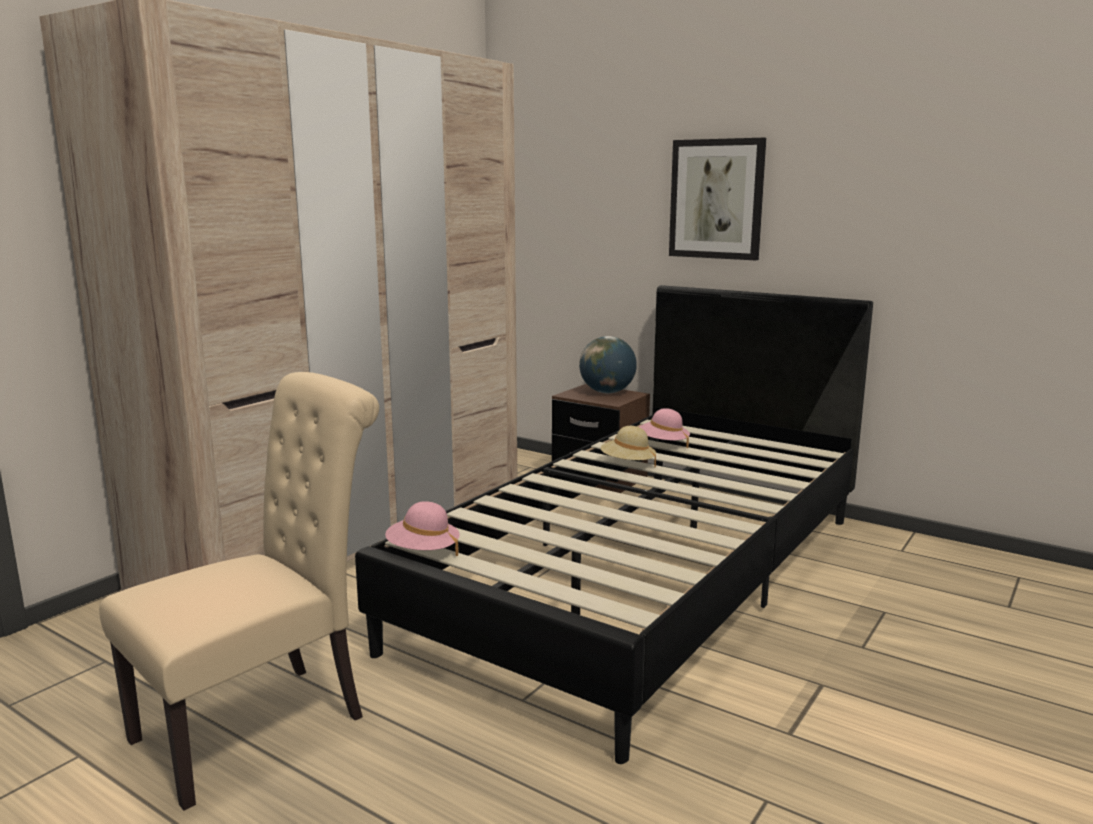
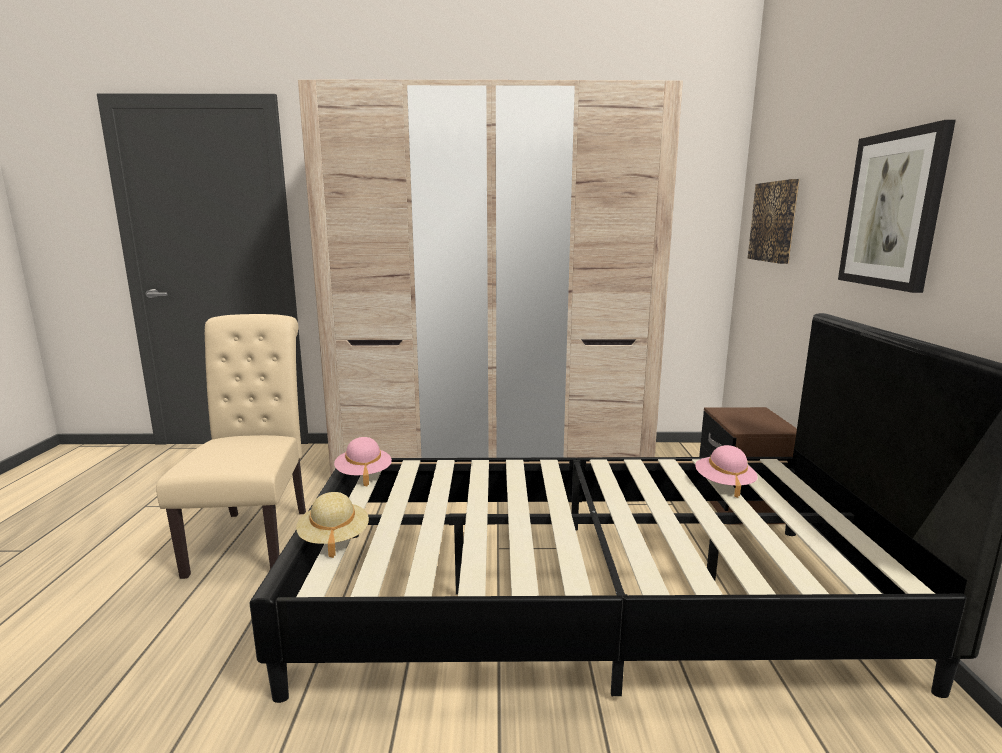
camera: 55 degrees right, 0 degrees up
beige chair [99,372,379,811] -> beige chair turned 105 degrees counterclockwise [156,314,306,579]
globe [579,336,637,393] -> none
beige hat [601,426,656,467] -> beige hat moved to [296,492,369,558]
none -> picture [748,179,799,264]

